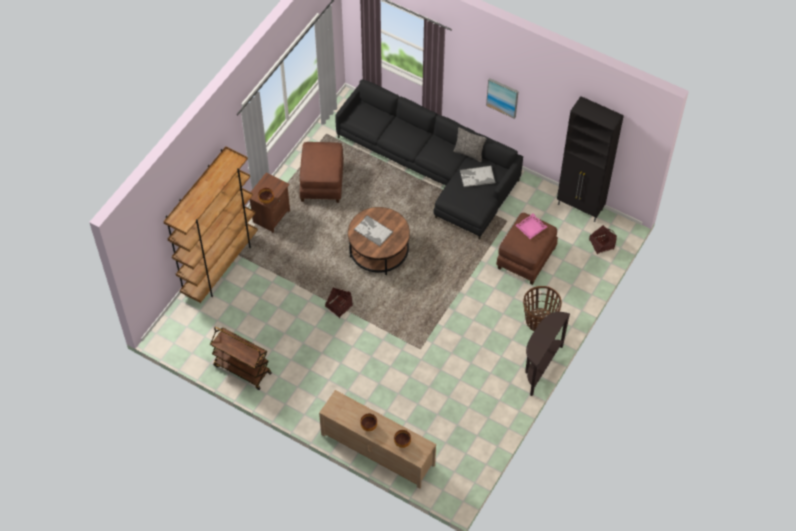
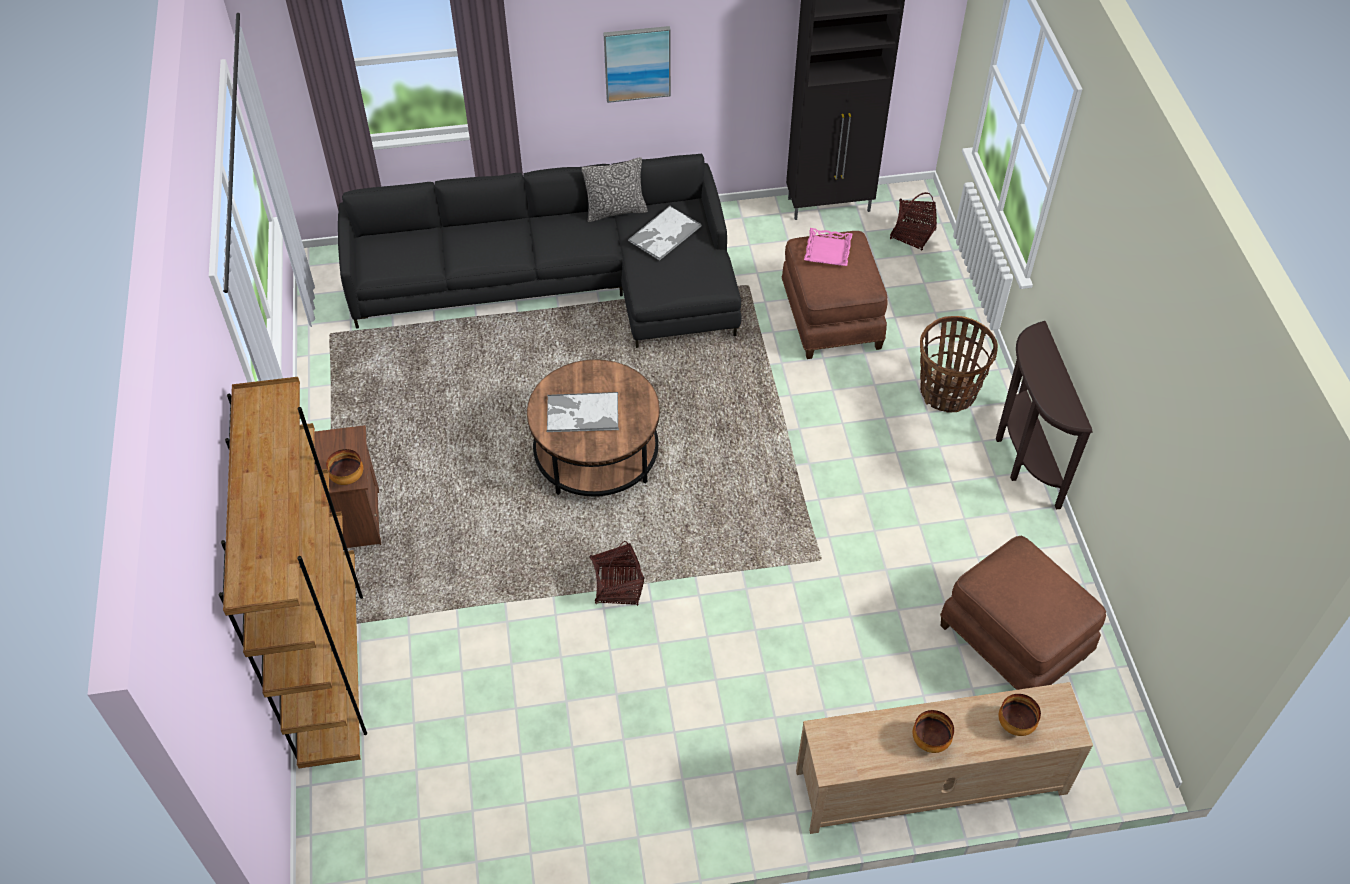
camera: 40 degrees left, 5 degrees down
brown cart [210,327,272,390] -> none
brown ottoman [300,142,344,203] -> brown ottoman moved to [940,536,1106,690]

